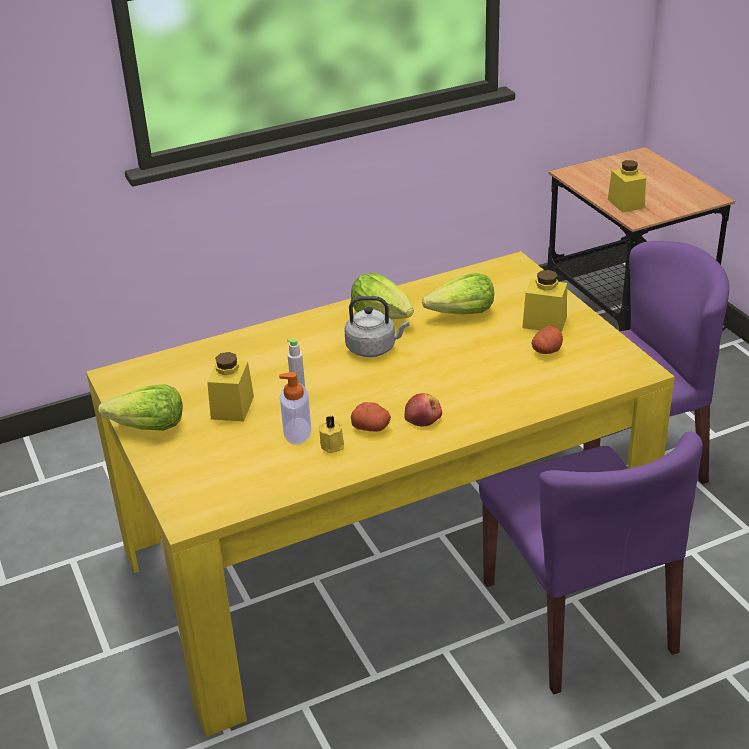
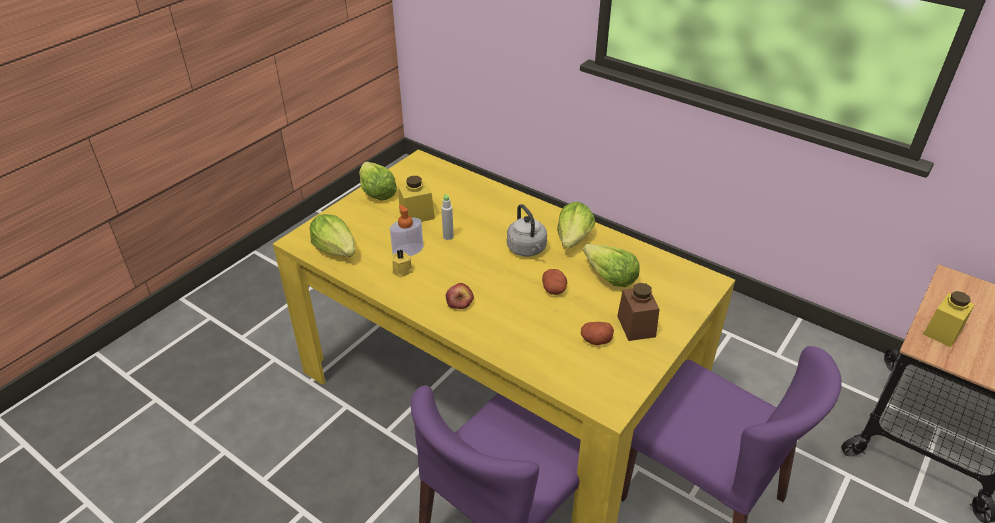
camera: 60 degrees right, 5 degrees up
potato [351,402,391,431] -> potato moved to [542,269,567,295]
yellow jar [522,270,567,333] -> brown jar [617,283,660,341]
none -> lettuce [310,214,355,257]

